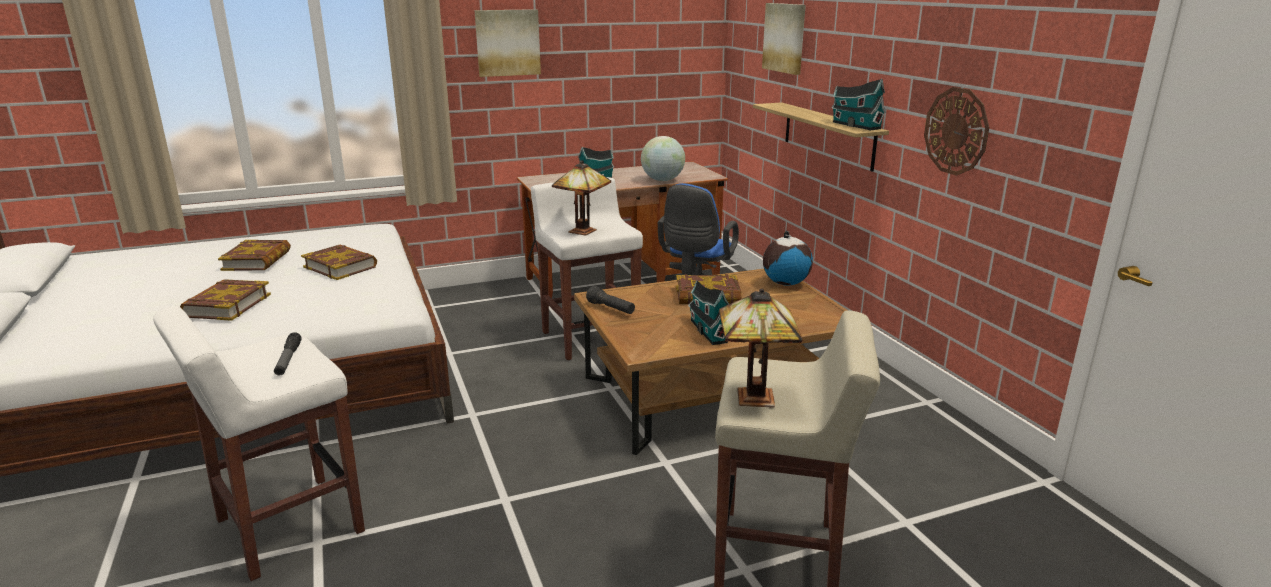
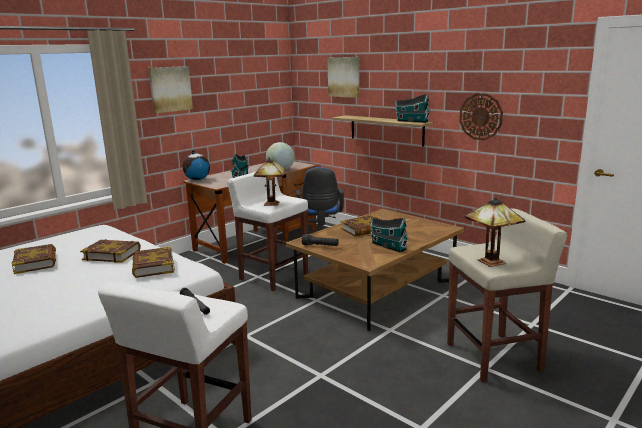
camera: 25 degrees left, 5 degrees down
book [180,279,271,321] -> book moved to [132,246,174,278]
globe [763,231,813,286] -> globe moved to [183,150,210,180]

